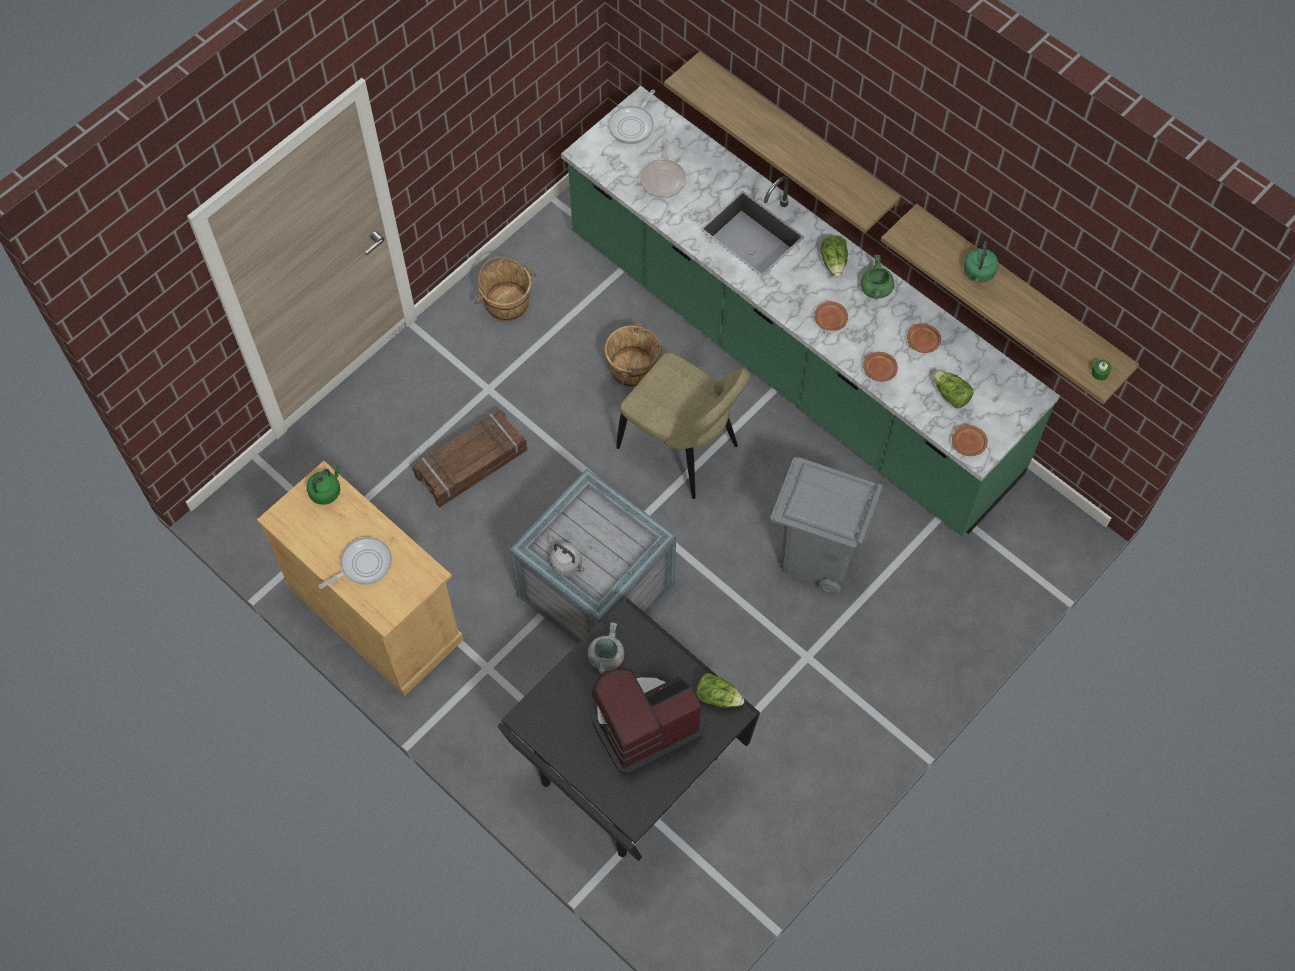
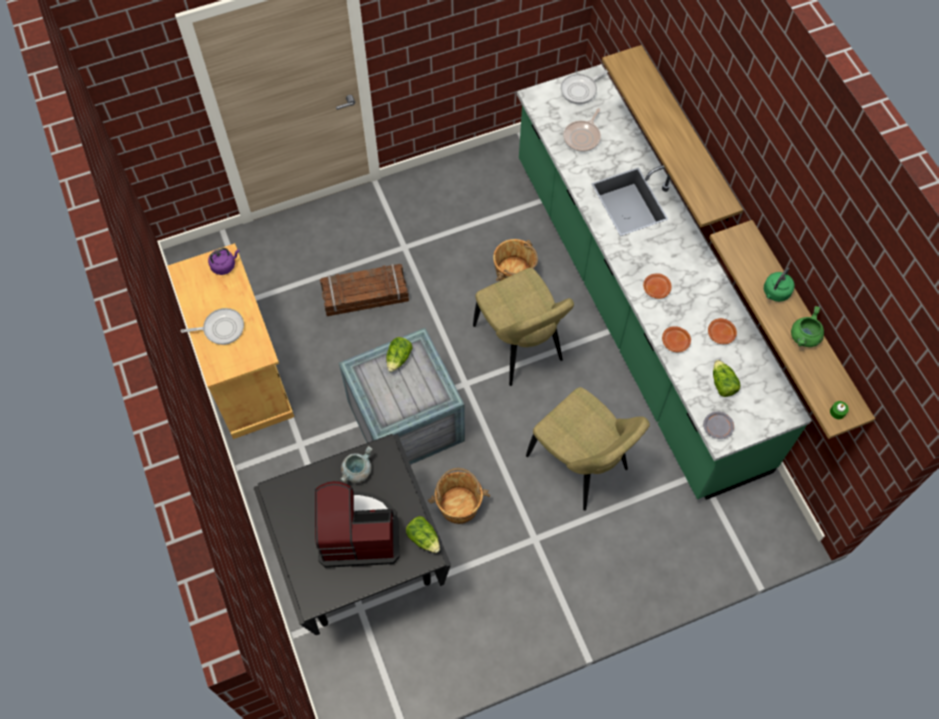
camera: 25 degrees right, 0 degrees up
green kettle [307,465,341,505] -> purple kettle [208,248,240,275]
brown bucket [475,256,537,321] -> brown bucket moved to [428,468,490,524]
grey kettle [550,542,585,576] -> none
grey trash can [770,457,883,594] -> beige chair [526,387,650,511]
lettuce [820,235,848,278] -> lettuce moved to [386,337,412,372]
green cooking pot [861,255,895,300] -> green cooking pot moved to [791,306,824,347]
brown plate [952,425,988,456] -> grey plate [703,411,734,439]

